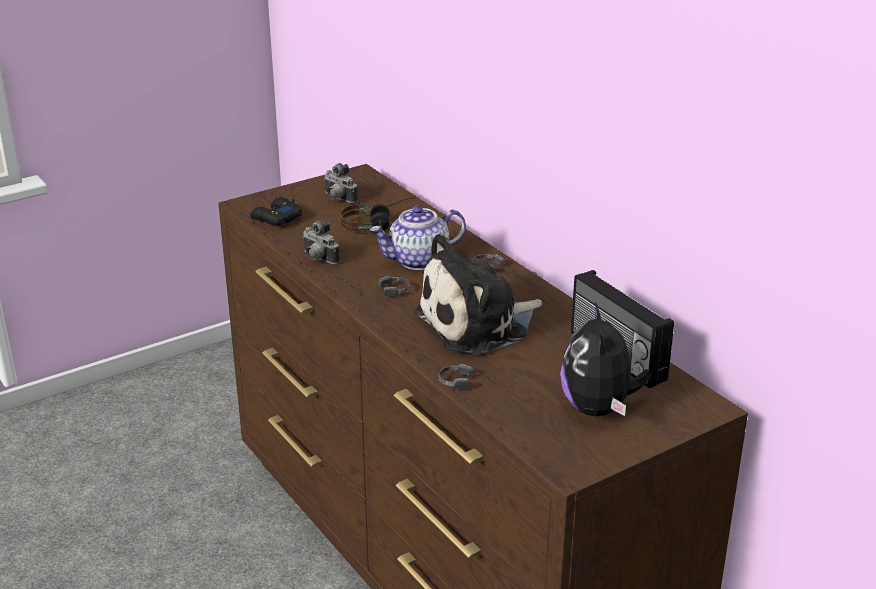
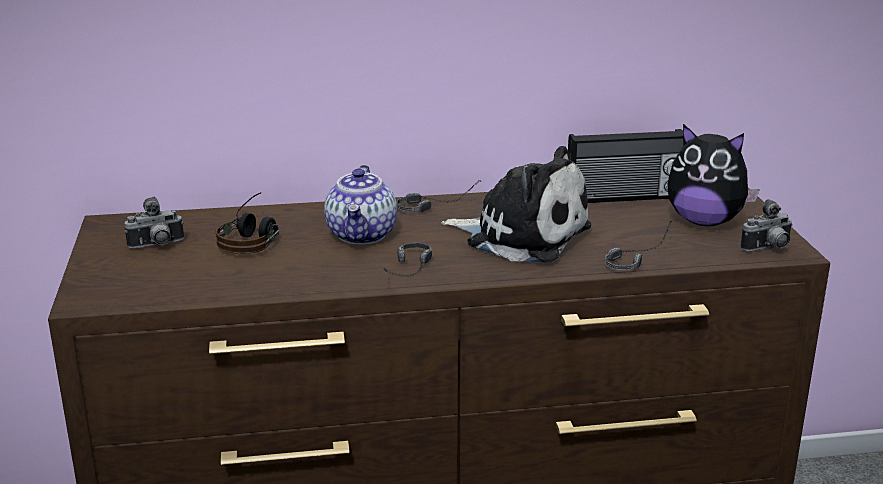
camera: 65 degrees left, 5 degrees down
black game controller [250,197,302,226] -> none
camera [303,220,340,264] -> camera moved to [740,199,793,252]
plush toy [414,233,542,354] -> plush toy turned 60 degrees counterclockwise [441,146,591,263]

